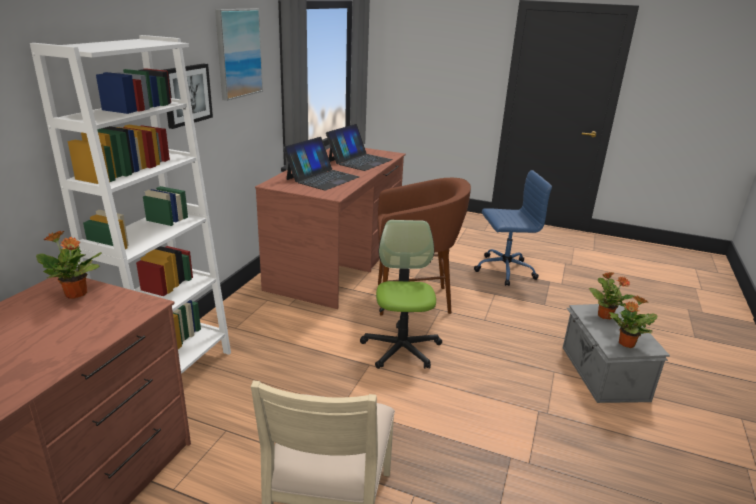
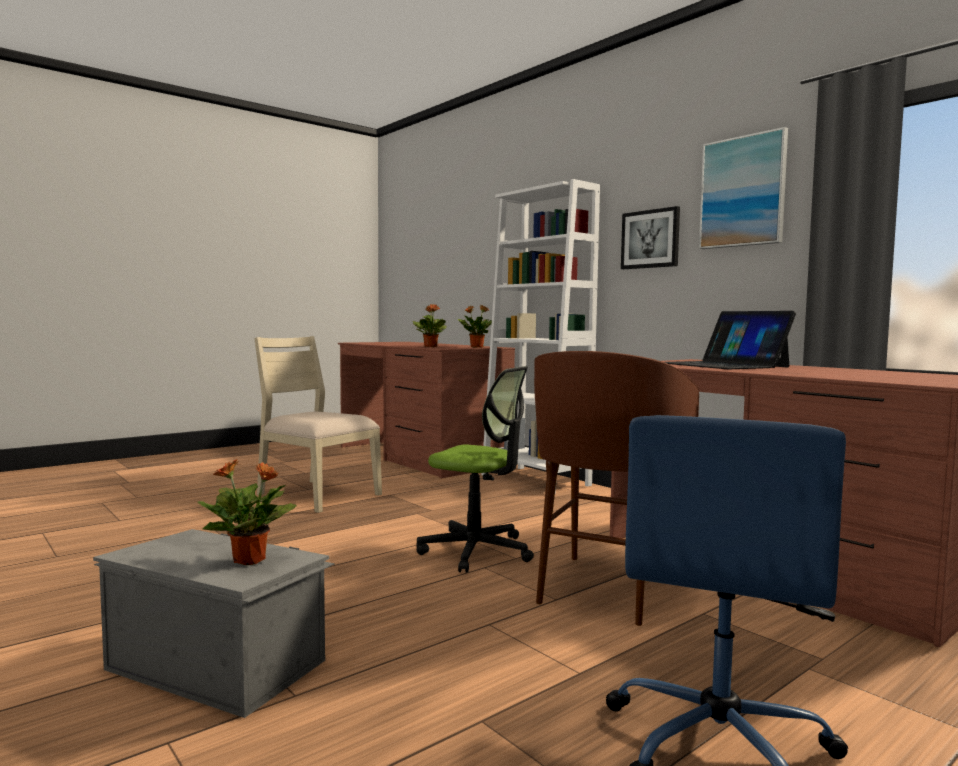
camera: 120 degrees right, 20 degrees down
laptop [326,124,393,171] -> none
potted plant [609,295,657,348] -> potted plant moved to [413,304,446,347]

